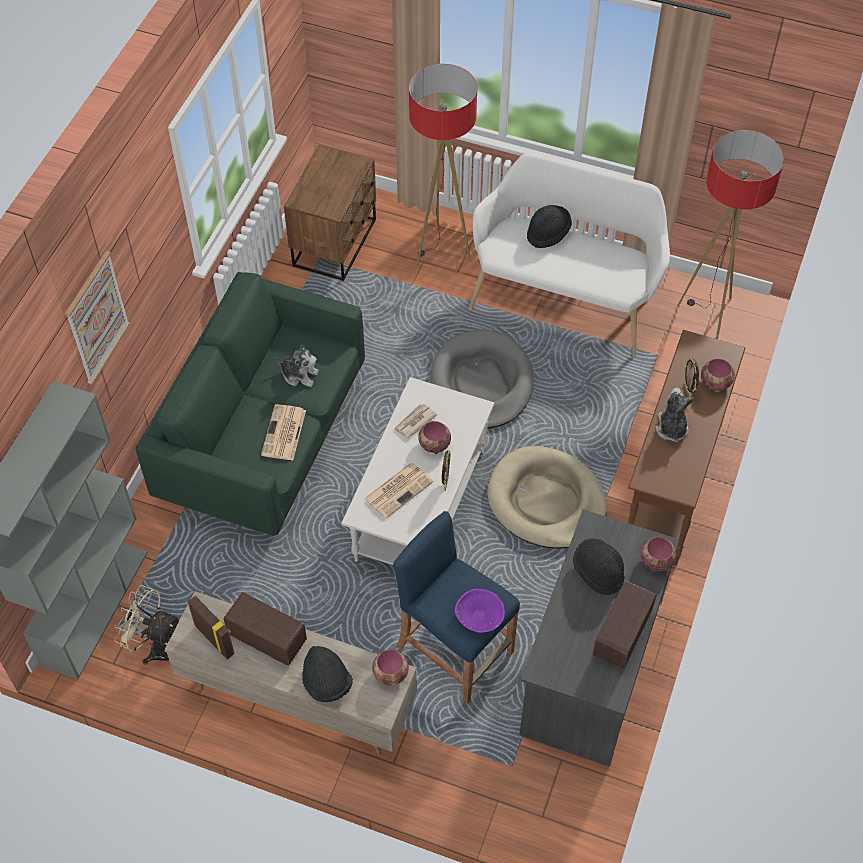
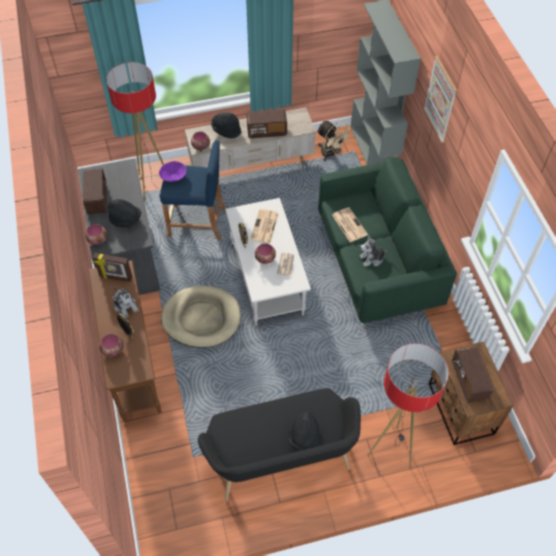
camera: 145 degrees right, 0 degrees up
beige fan [114,585,180,665] -> beige fan turned 60 degrees clockwise [317,121,352,161]
picture frame [188,596,235,660] -> picture frame moved to [93,253,133,282]
grey dog bed [430,330,534,429] -> none
white bench [469,153,670,358] -> black bench [198,388,361,501]
floor lamp [678,130,784,339] -> floor lamp moved to [106,62,164,200]
none -> radio [452,346,494,403]

